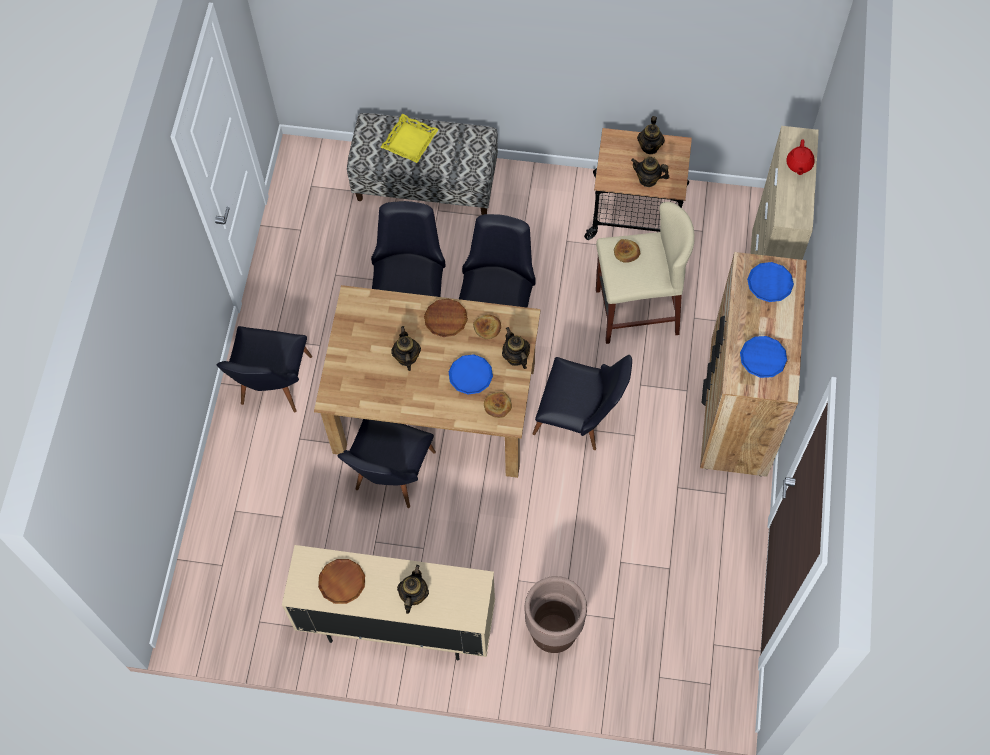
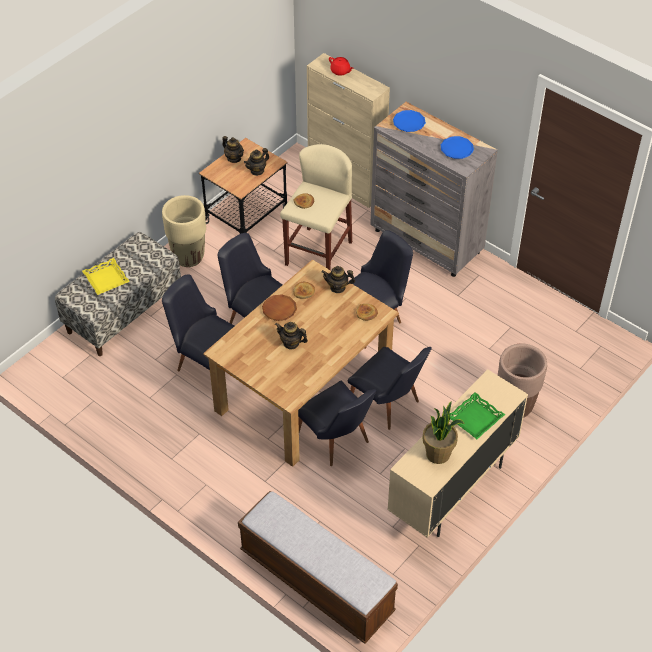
camera: 60 degrees left, 15 degrees down
black chair [217,326,312,412] -> black chair moved to [347,347,432,430]
brown plate [318,559,365,604] -> potted plant [423,401,465,464]
teapot [397,565,429,614] -> green tray [450,392,505,439]
blue plate [449,354,493,394] -> none
brown dresser [700,252,807,477] -> grey dresser [370,102,498,277]
none -> beige planter [162,195,206,267]
none -> bench [238,491,398,644]

